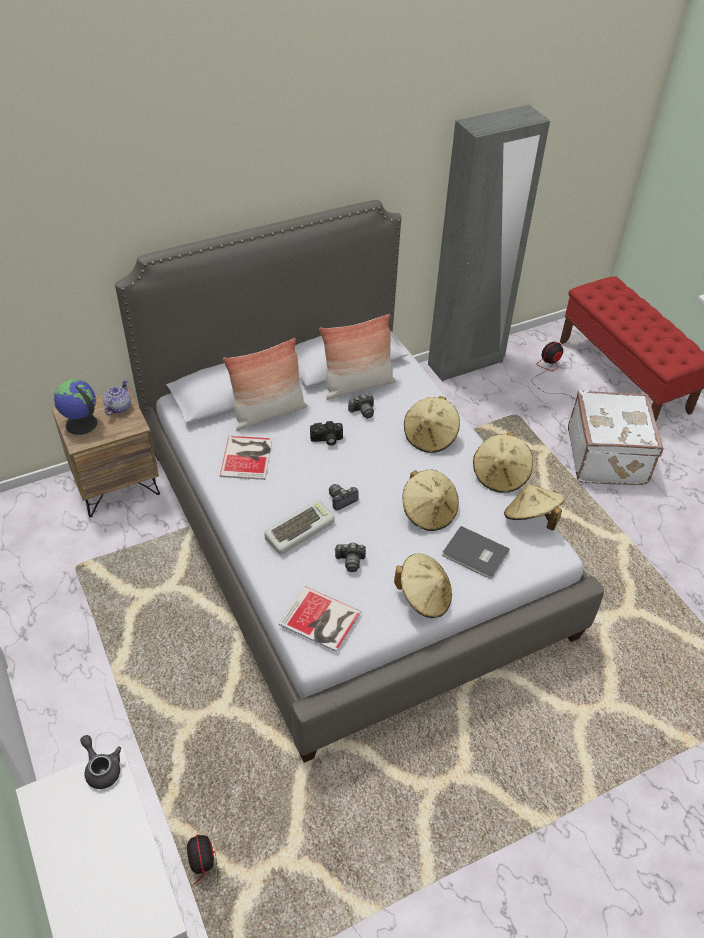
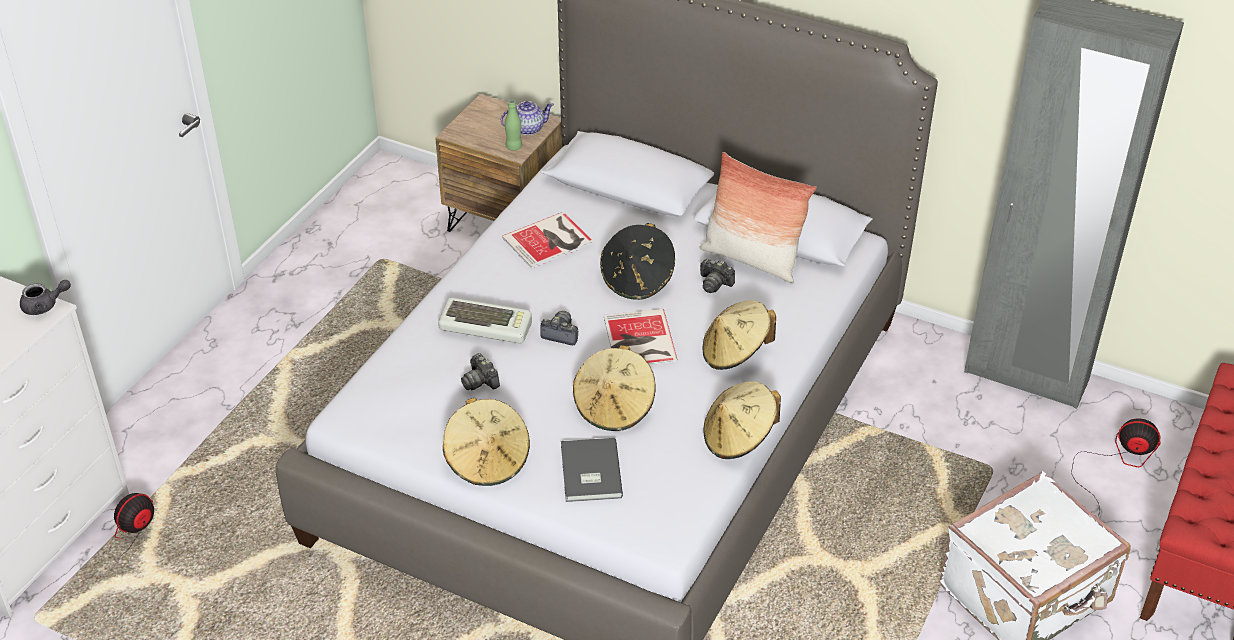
camera: 55 degrees right, 5 degrees down
globe [54,379,97,435] -> none
grey teapot [80,735,121,789] -> grey teapot turned 60 degrees clockwise [20,280,71,315]
pillow [223,338,307,431] -> none
book [279,586,361,652] -> book moved to [604,309,678,365]
camera [310,421,343,446] -> black hat [600,223,675,300]
beige hat [504,484,565,530] -> none
none -> green bottle [505,100,522,151]

